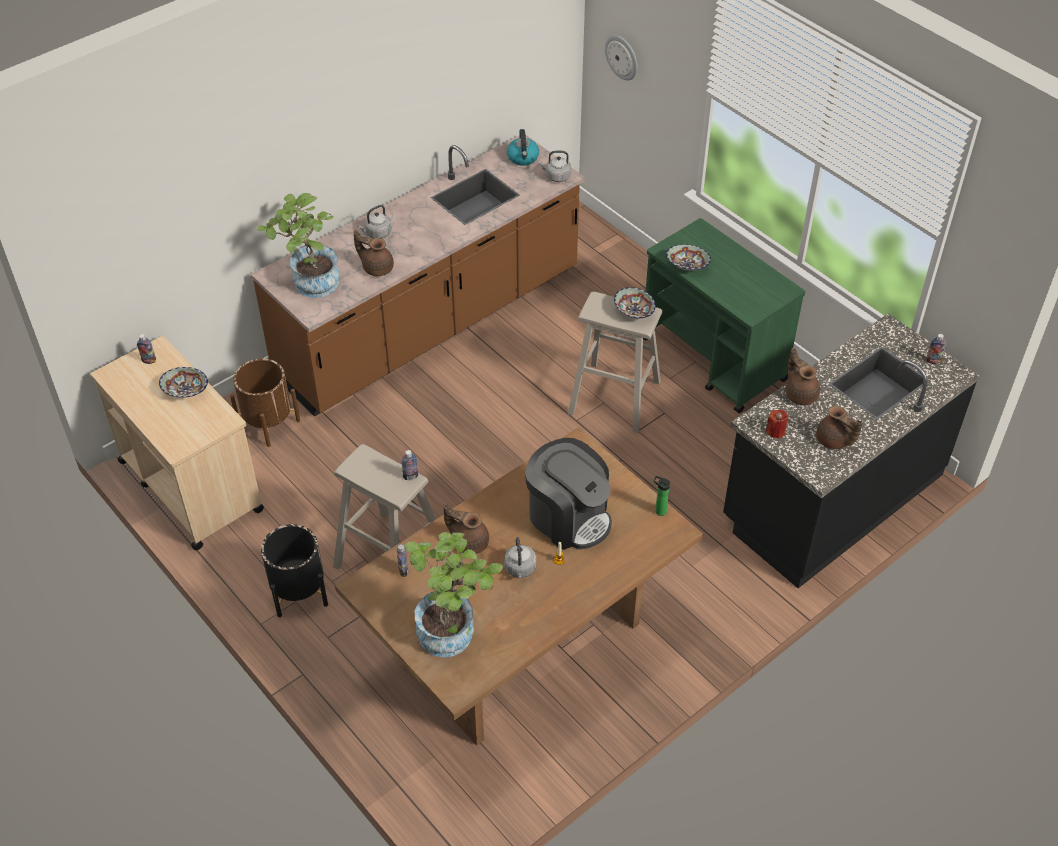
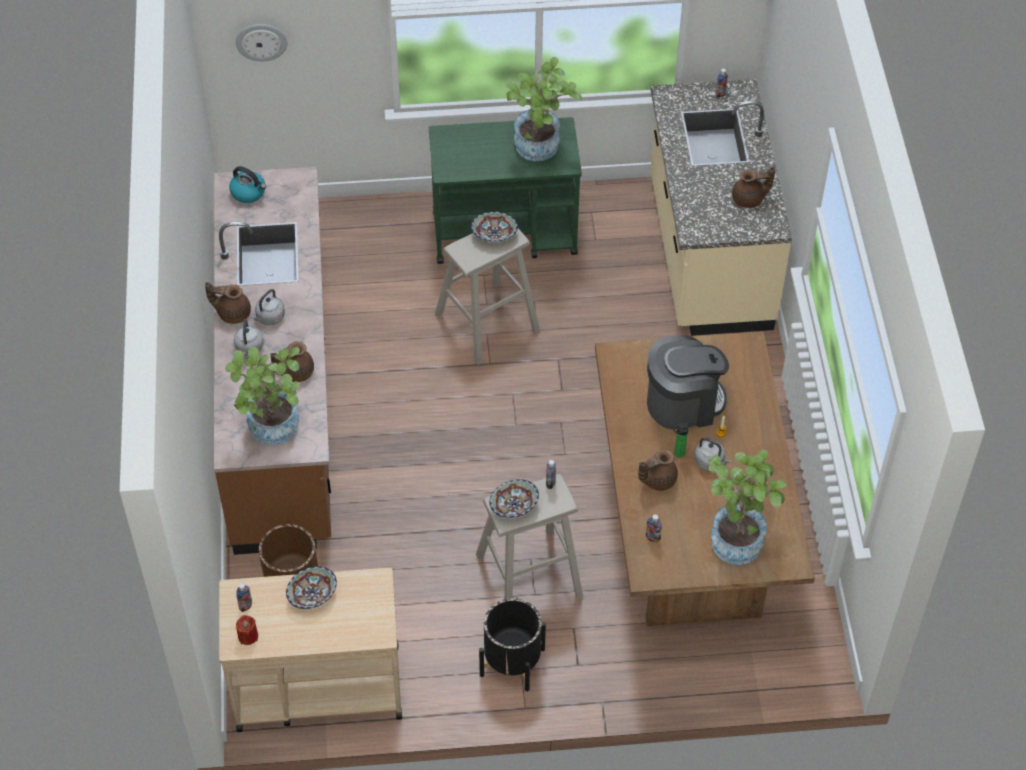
camera: 55 degrees left, 5 degrees up
grey kettle [539,150,571,182] -> grey kettle moved to [251,289,285,325]
bottle [654,476,670,516] -> bottle moved to [673,423,688,458]
bowl [666,244,711,271] -> bowl moved to [490,479,539,518]
black counter [723,314,979,588] -> beige counter [650,79,792,336]
red candle [766,410,789,439] -> red candle moved to [236,615,258,645]
brown teapot [786,348,820,405] -> brown teapot moved to [205,282,251,324]
none -> potted plant [506,57,582,161]

